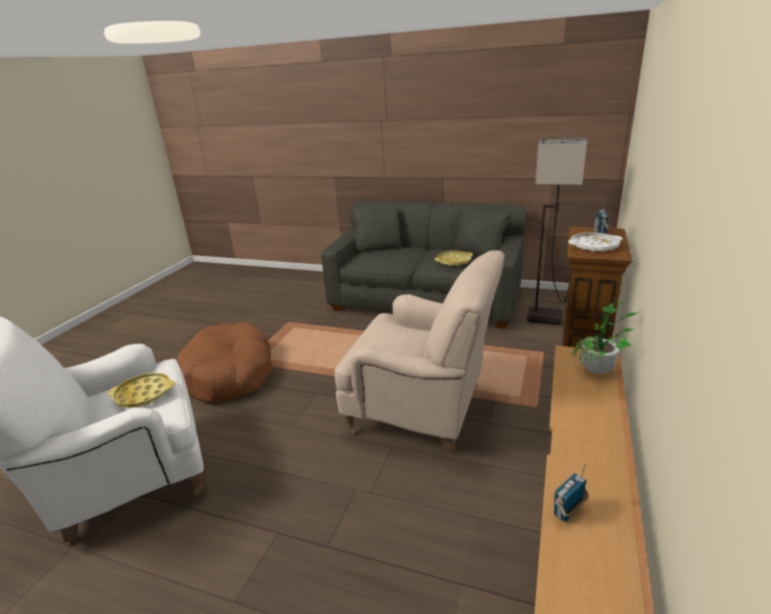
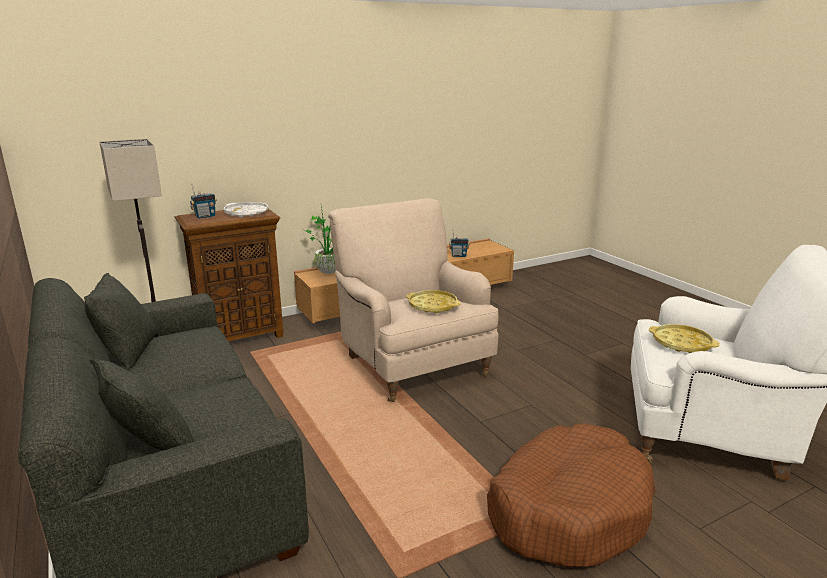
camera: 140 degrees left, 5 degrees down
yellow tray [434,251,473,266] -> yellow tray moved to [406,290,461,313]

